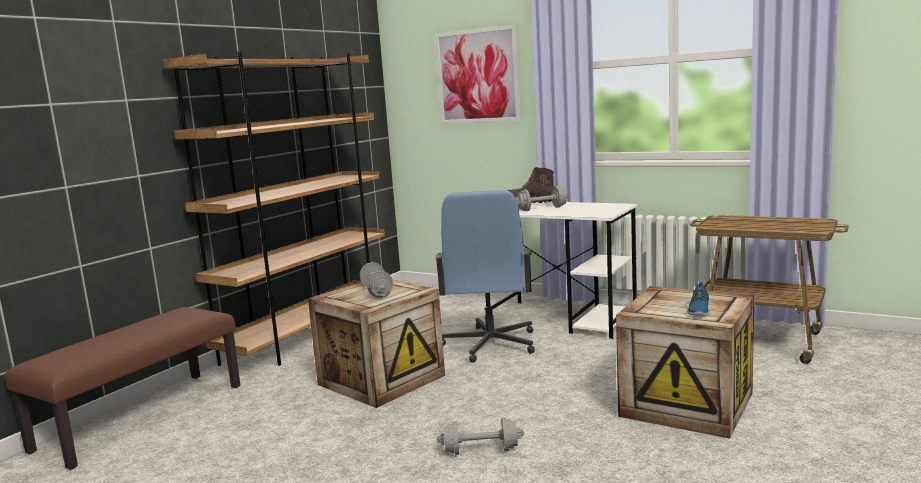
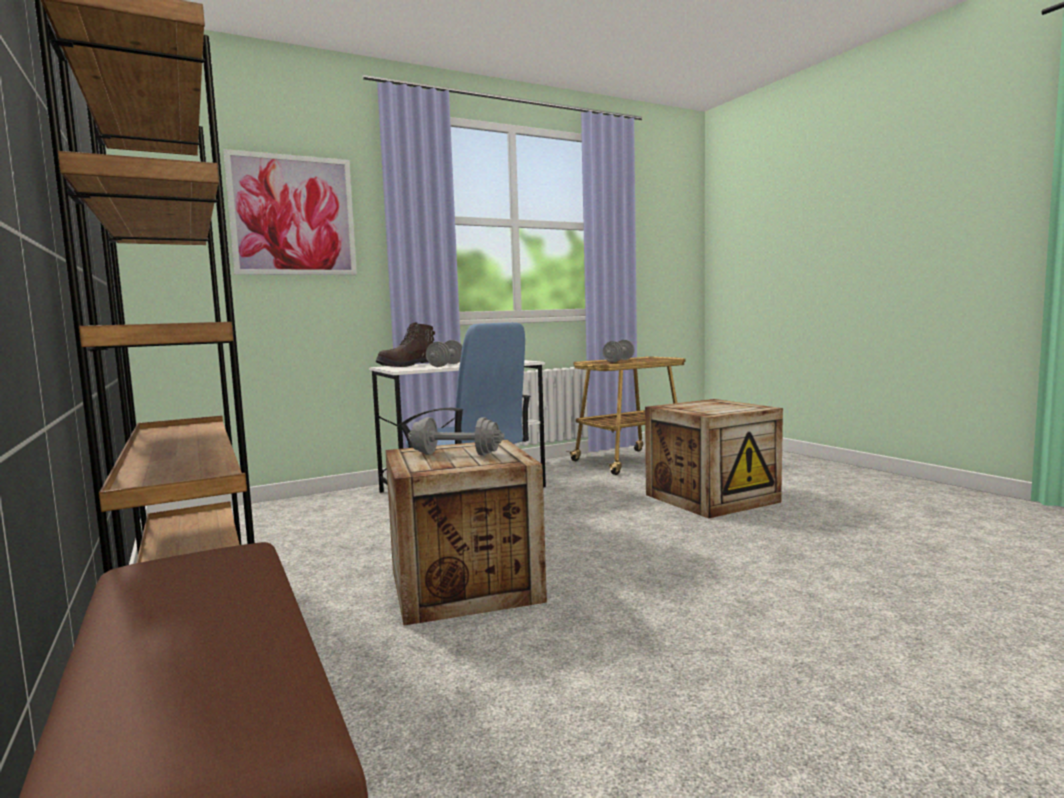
camera: 60 degrees left, 5 degrees down
grey dumbbell [437,418,524,455] -> grey dumbbell moved to [603,340,634,362]
shoe [687,282,710,315] -> none

